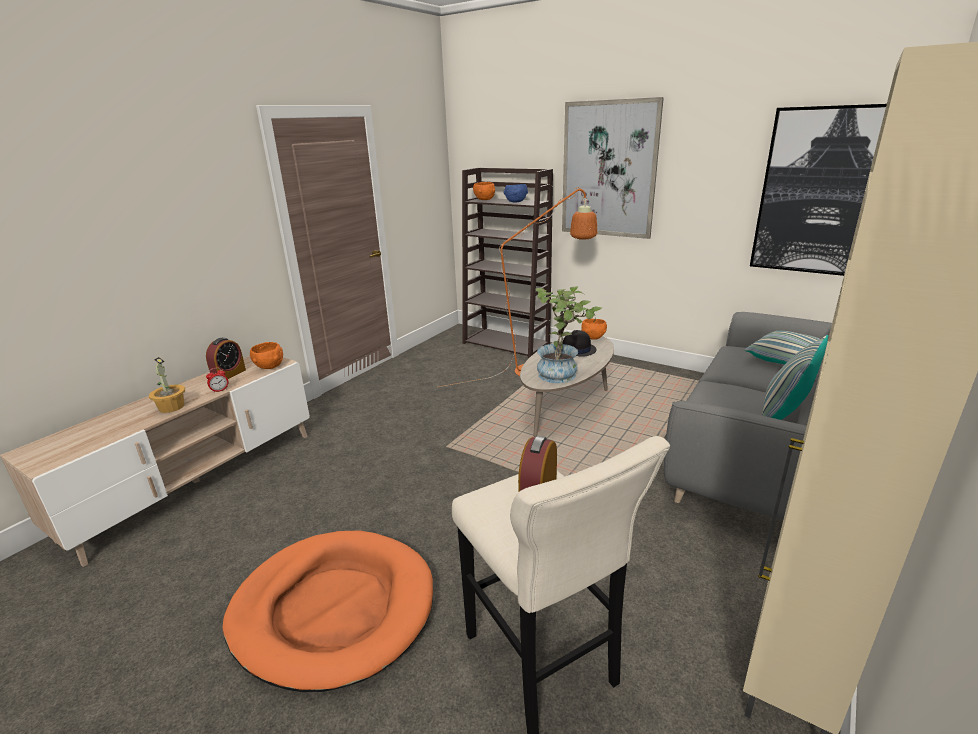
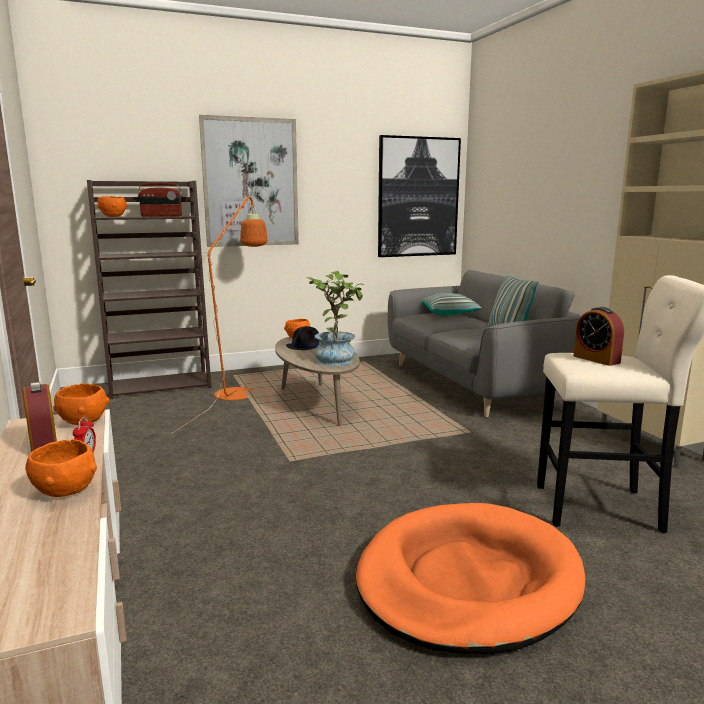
camera: 55 degrees left, 10 degrees down
potted plant [149,357,185,413] -> orange bowl [25,439,97,497]
blue bowl [503,184,528,202] -> radio [138,182,182,217]

